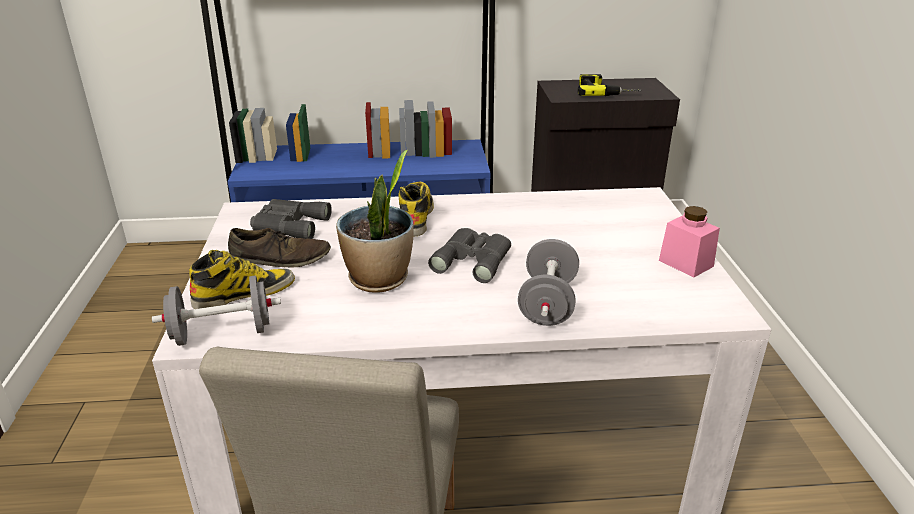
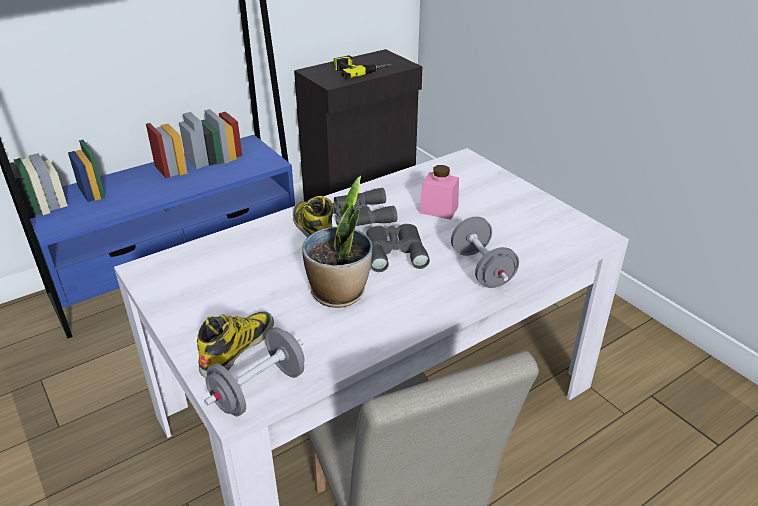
camera: 30 degrees left, 5 degrees up
brown shoe [228,228,331,268] -> none
grey binoculars [250,199,332,239] -> grey binoculars moved to [333,188,397,226]
pink jar [659,206,720,277] -> pink jar moved to [419,165,459,220]

